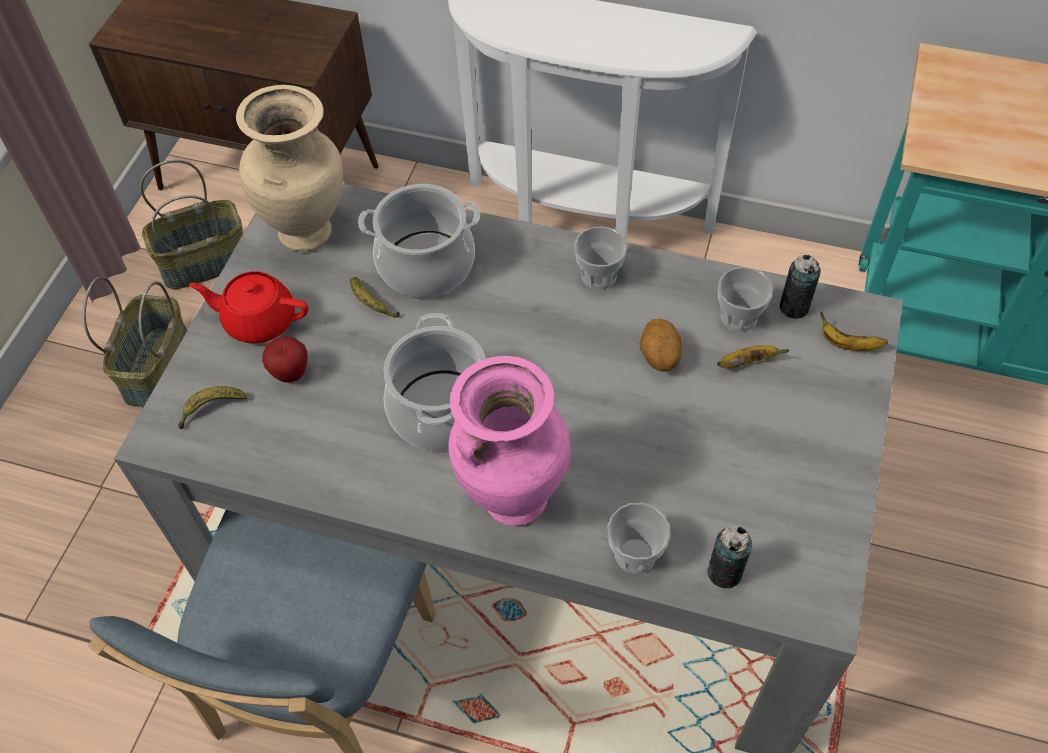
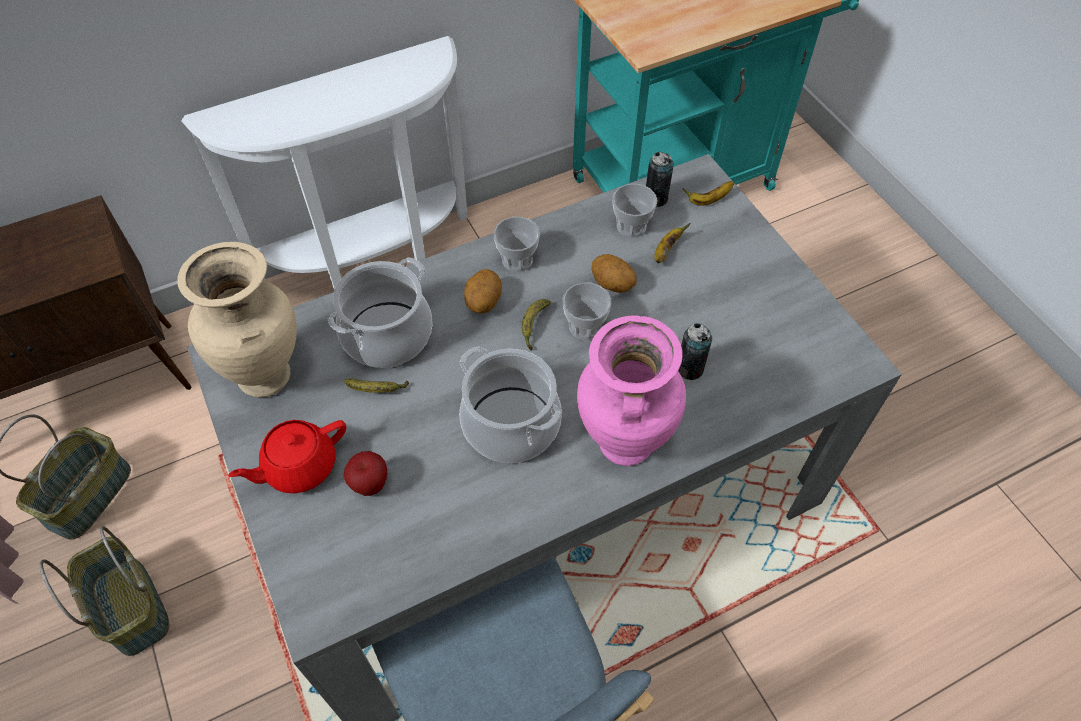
camera: 45 degrees left, 0 degrees up
banana [178,386,247,429] -> banana moved to [522,299,551,351]
cup [607,503,671,573] -> cup moved to [563,282,611,340]
can [707,526,752,588] -> can moved to [678,323,712,380]
none -> potato [464,269,502,314]

